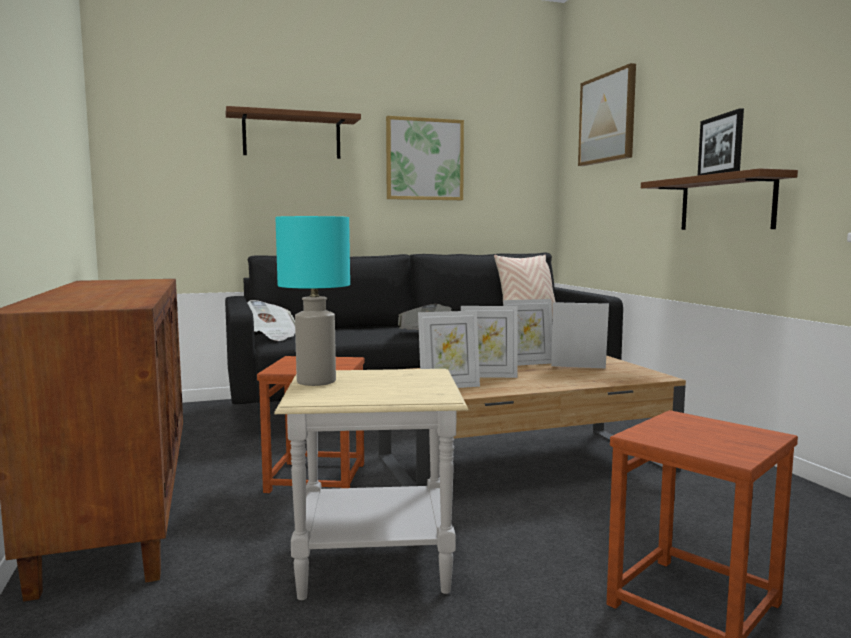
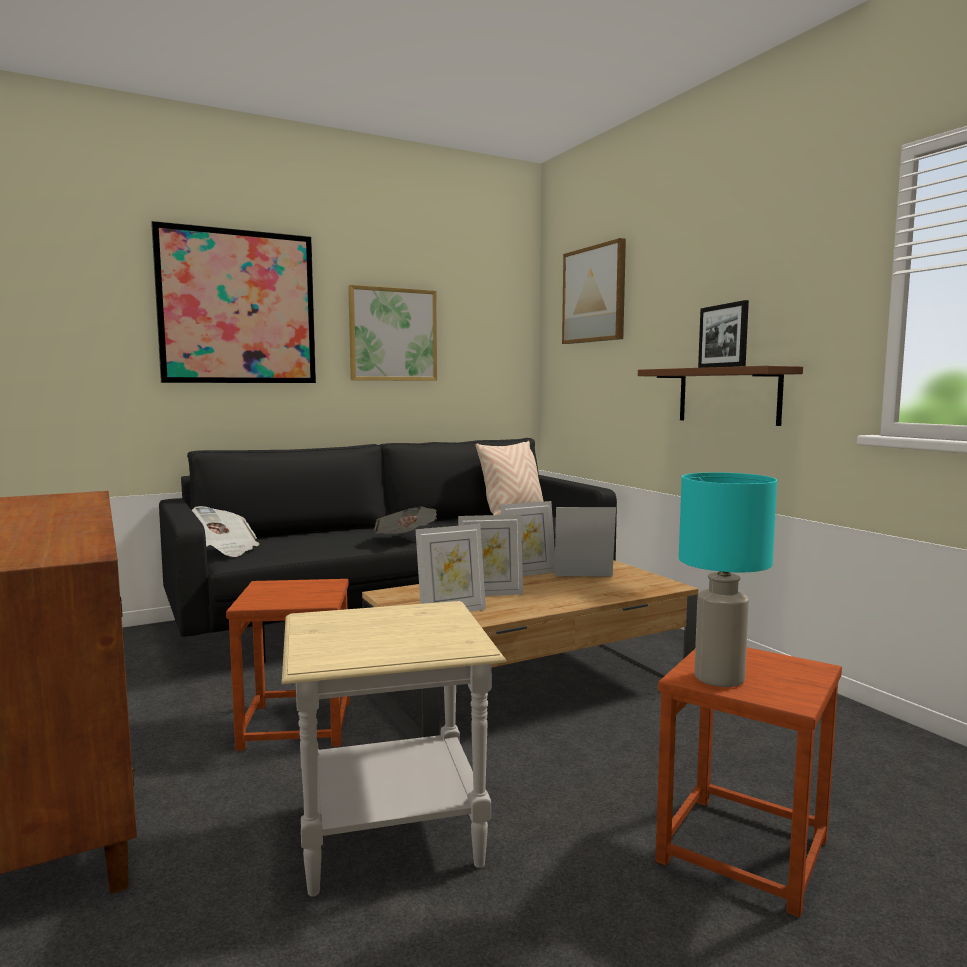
camera: 10 degrees left, 0 degrees up
brown shelf [226,106,361,159] -> picture [151,221,316,383]
turquoise table lamp [275,216,350,386] -> turquoise table lamp moved to [679,472,777,687]

